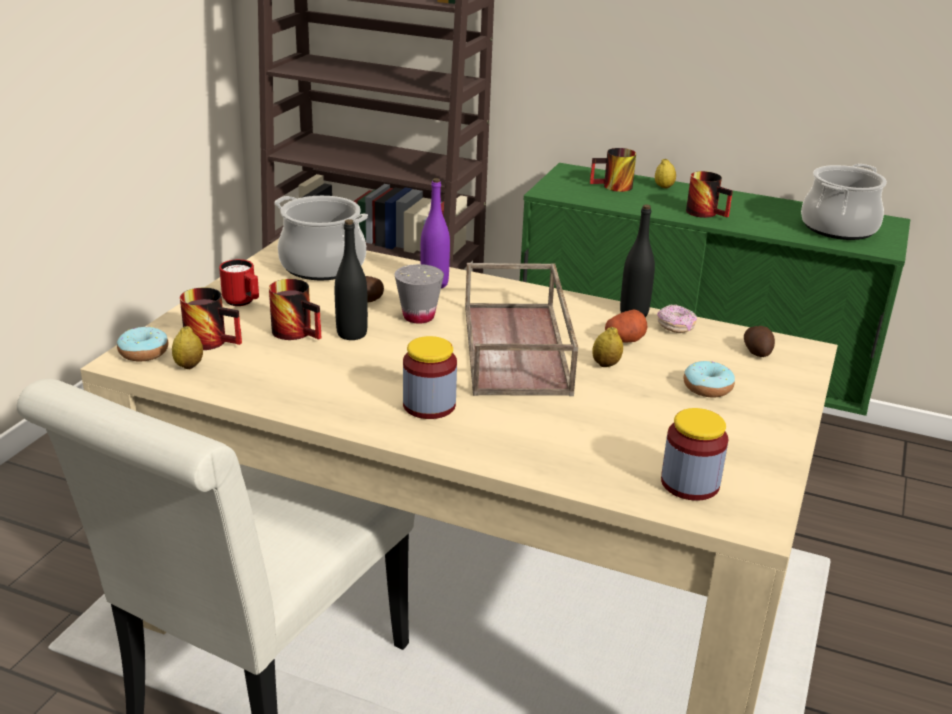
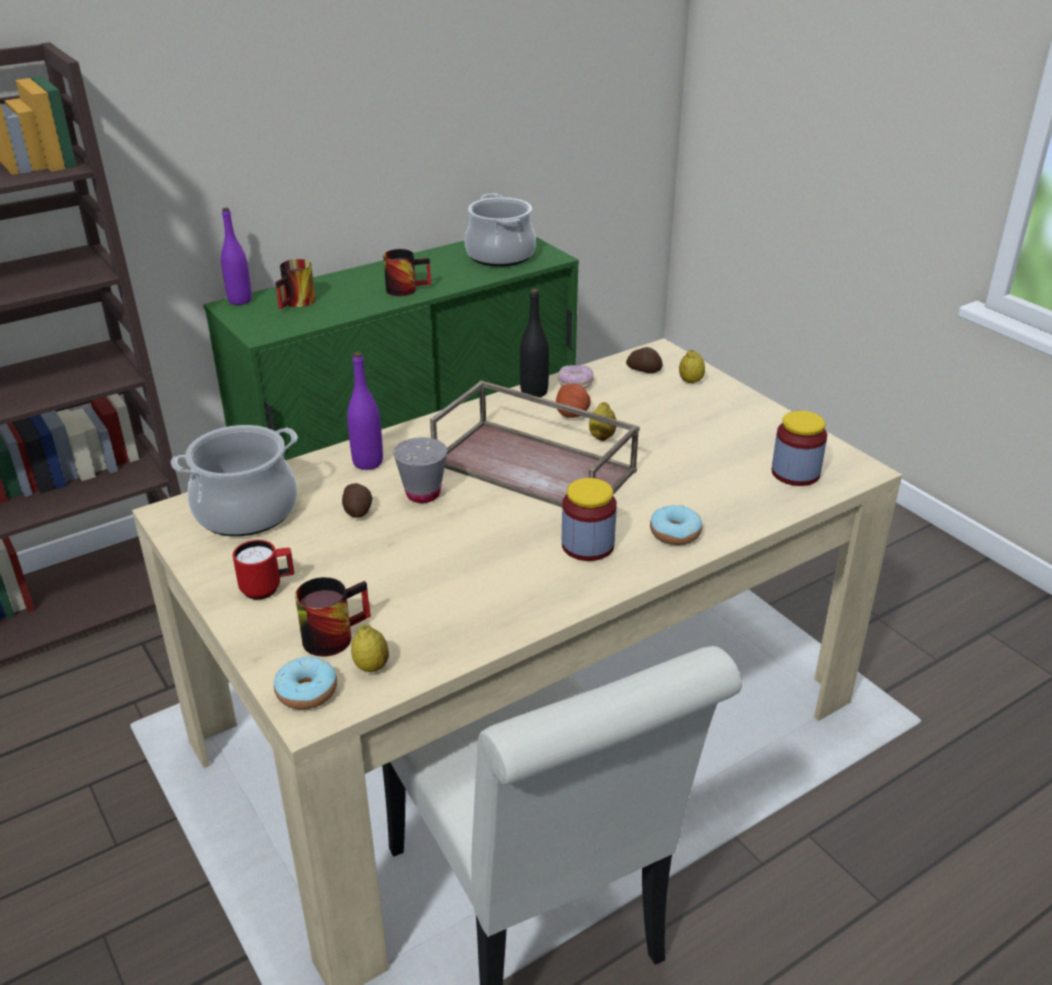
camera: 55 degrees left, 5 degrees up
mug [269,279,321,340] -> none
black bottle [335,219,368,340] -> none
lemon [655,159,676,188] -> lemon moved to [679,350,705,383]
donut [684,361,735,397] -> donut moved to [650,505,702,545]
none -> purple bottle [221,208,252,305]

